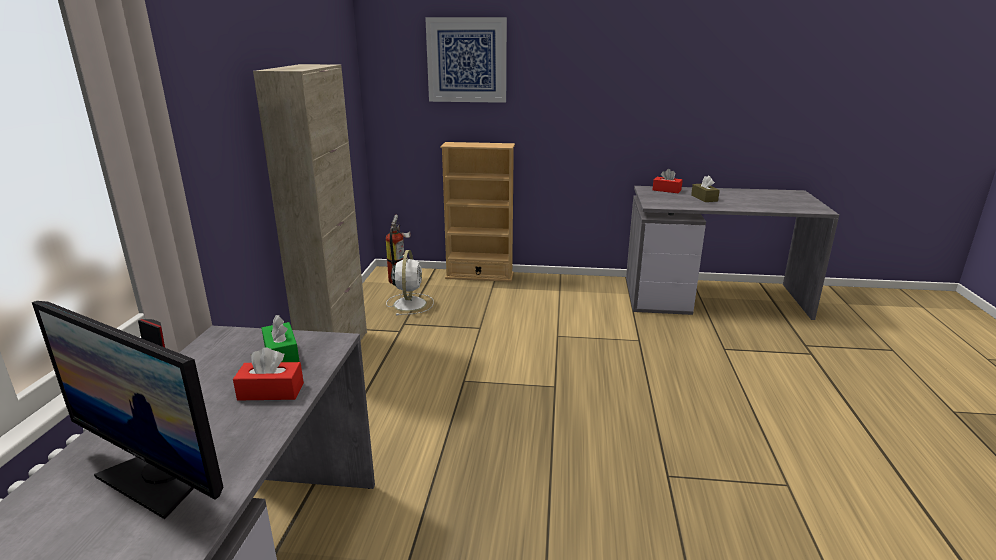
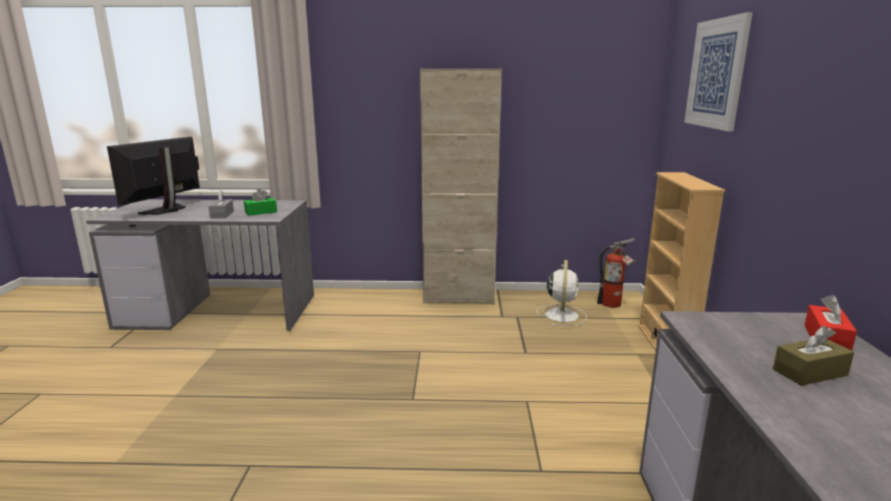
camera: 85 degrees right, 5 degrees down
red tissue box [233,347,304,400] -> grey tissue box [208,191,234,219]
white fan [386,250,434,315] -> white fan turned 75 degrees counterclockwise [537,260,587,326]

